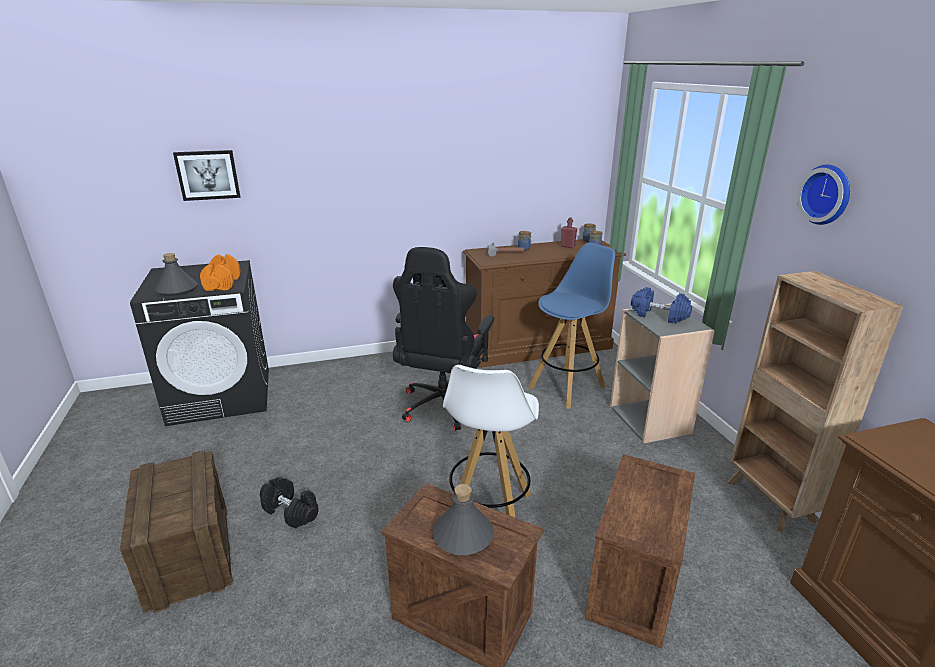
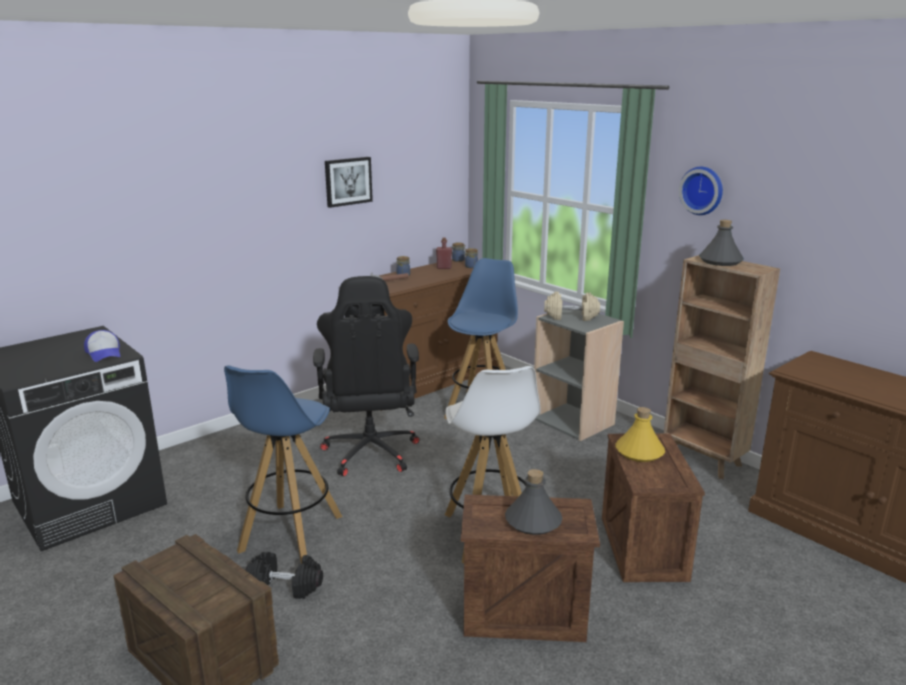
camera: 25 degrees left, 5 degrees down
grey bottle [155,253,198,296] -> grey bottle moved to [699,220,744,266]
picture [173,150,240,201] -> picture moved to [325,157,373,208]
orange dumbbell [200,254,241,291] -> cap [84,330,120,362]
blue dumbbell [631,287,692,324] -> beige dumbbell [544,291,600,321]
none -> blue stool [224,365,342,564]
none -> yellow bottle [616,407,665,462]

